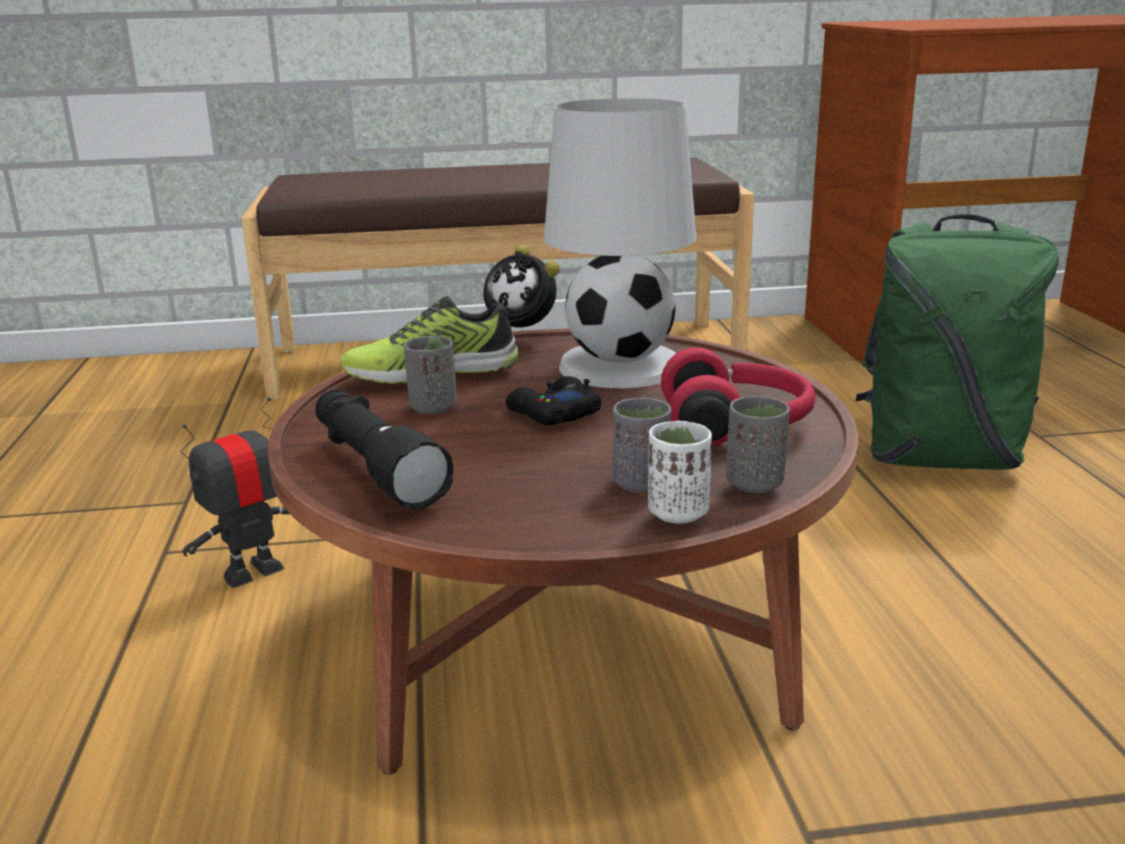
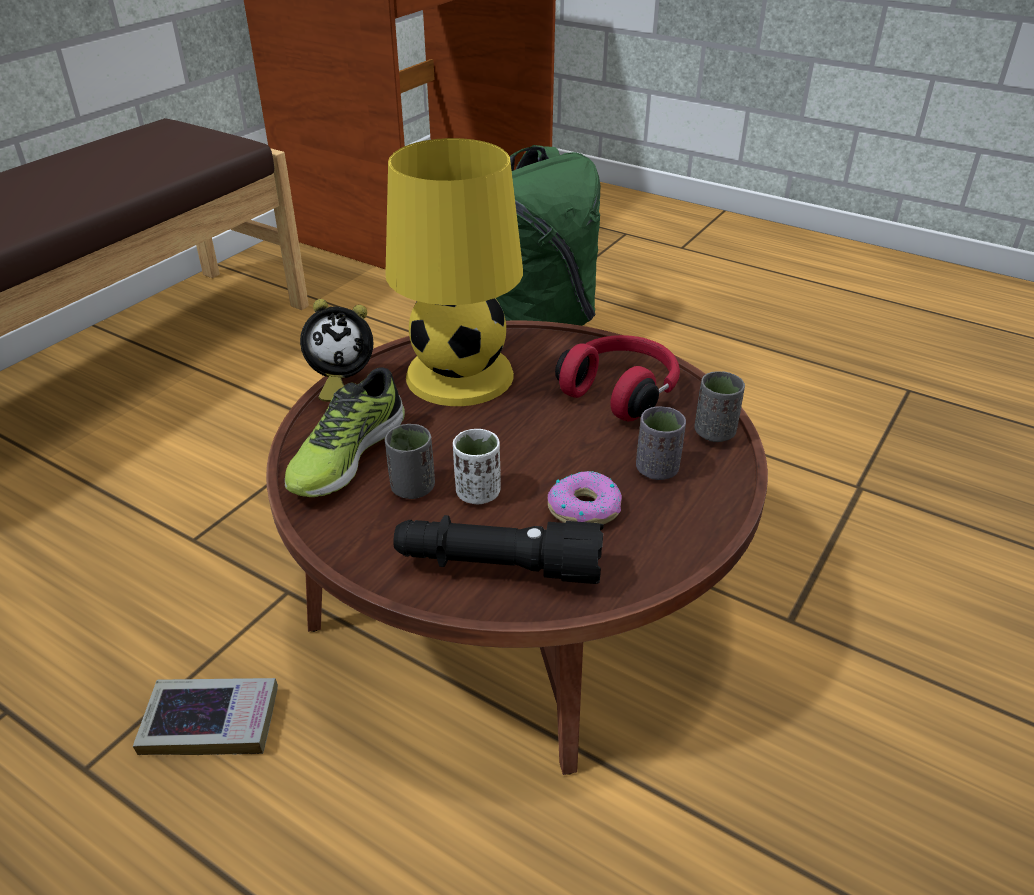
camera: 50 degrees left, 15 degrees up
toy robot [181,397,290,588] -> book [133,678,278,755]
black game controller [506,376,601,425] -> none
white table lamp [544,98,697,388] -> yellow table lamp [385,138,523,406]
white cup [648,421,712,524] -> white cup moved to [453,429,501,505]
none -> donut [548,471,622,524]

